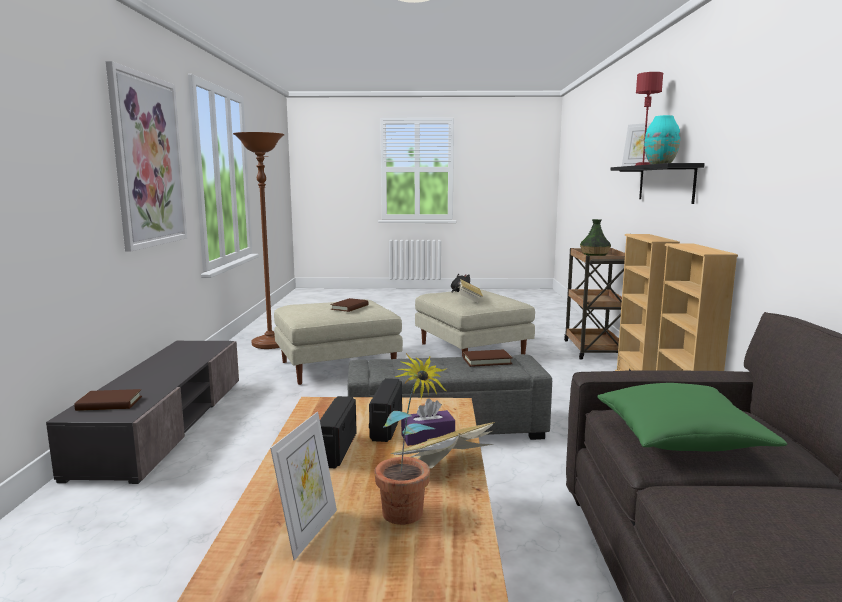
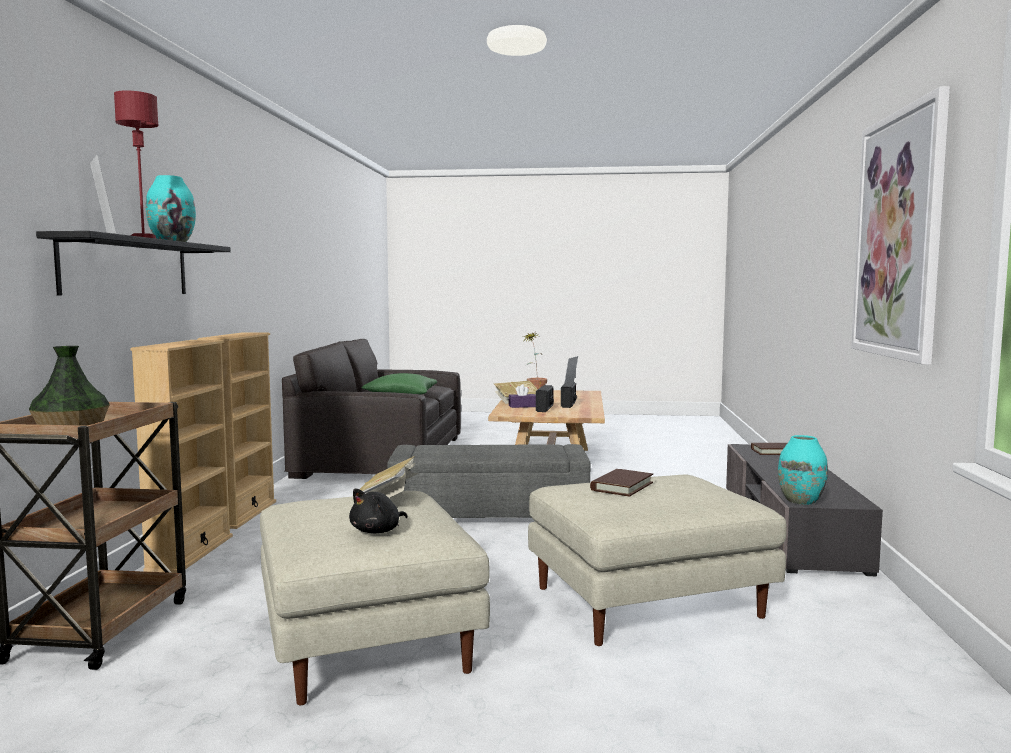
camera: 175 degrees left, 5 degrees down
brown floor lamp [233,132,285,349] -> none
brown book [463,350,513,367] -> none
none -> turquoise vase [778,435,828,505]

